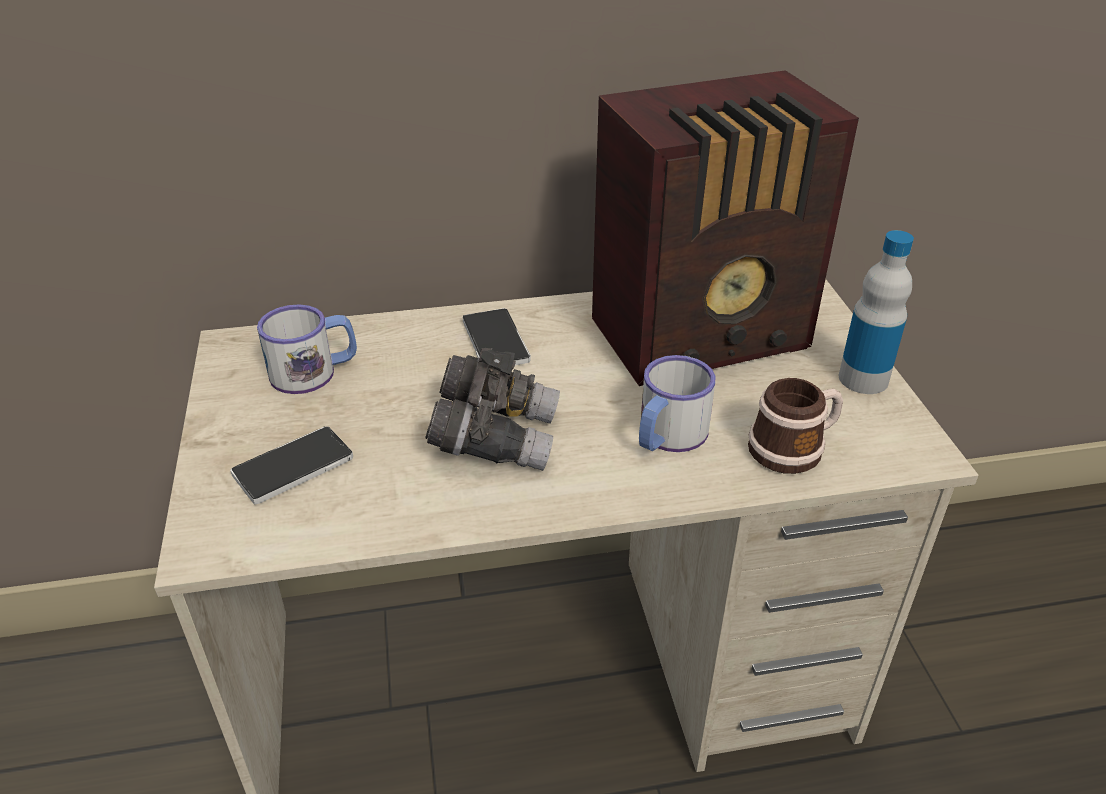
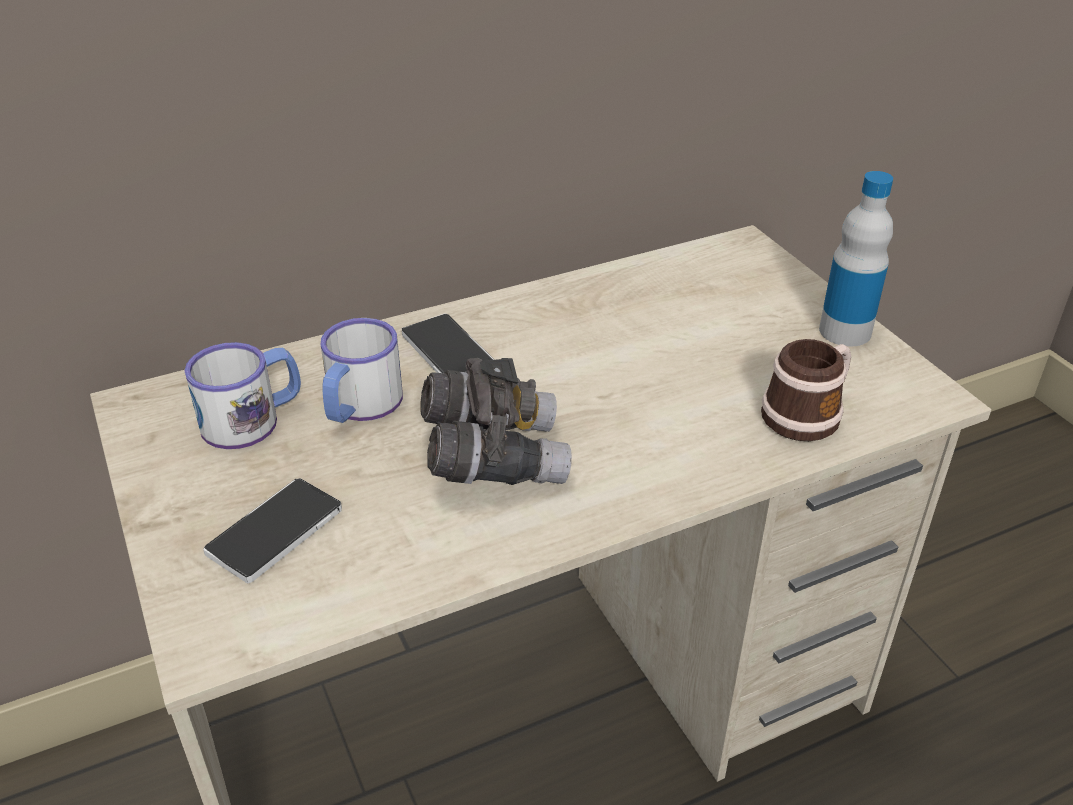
camera: 15 degrees left, 0 degrees up
radio [592,70,859,386] -> none
mug [639,355,715,452] -> mug moved to [321,318,403,423]

